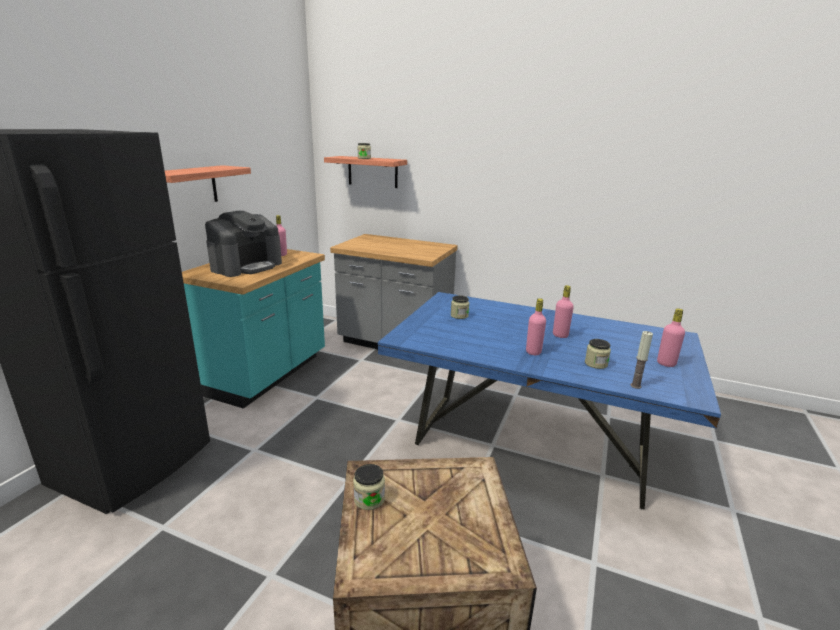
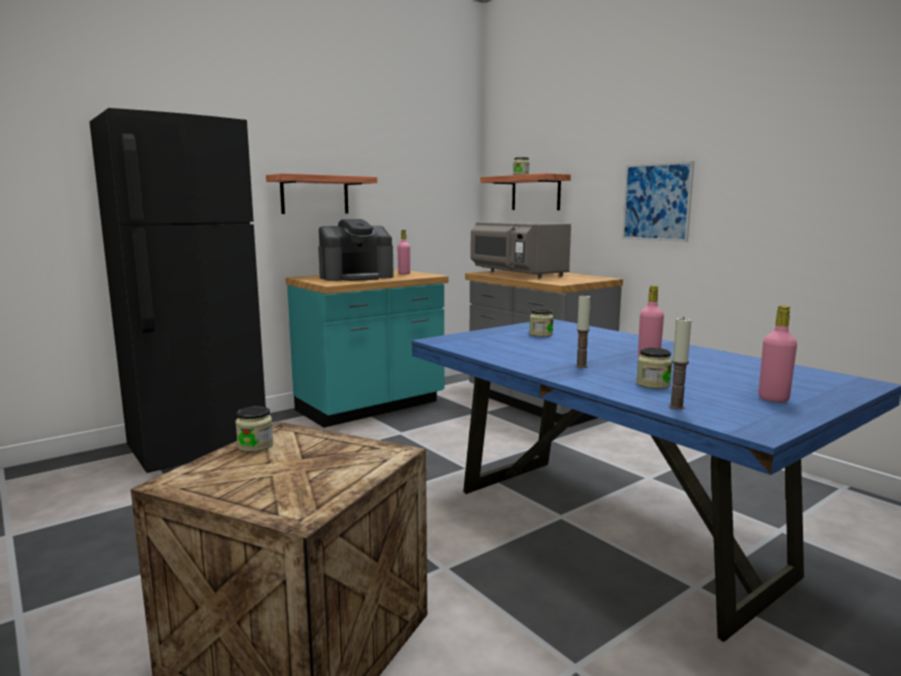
camera: 30 degrees right, 10 degrees down
pink bottle [526,298,546,355] -> candle [575,295,591,368]
none -> grey microwave [471,222,571,278]
none -> picture [622,161,694,242]

